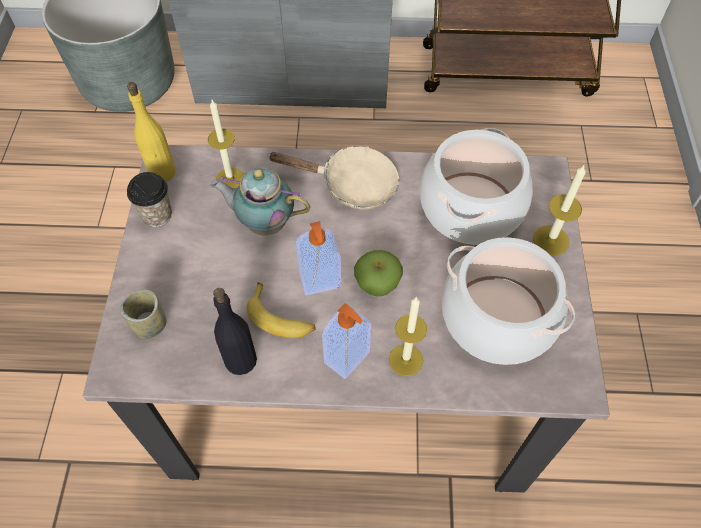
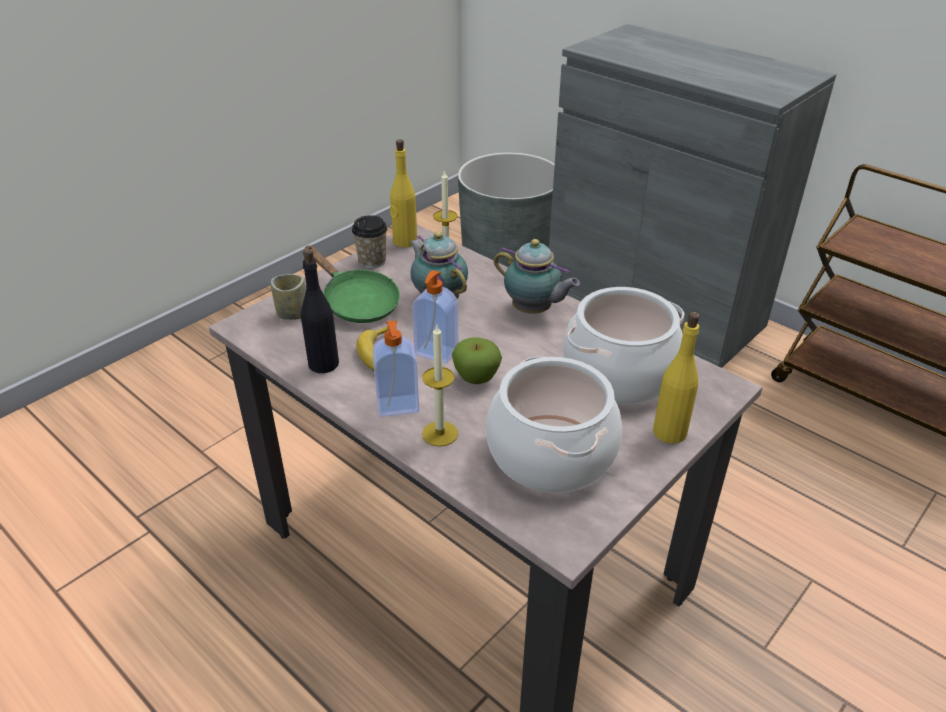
camera: 40 degrees right, 20 degrees down
beige frying pan [267,146,399,210] -> teapot [494,239,580,314]
candle [533,165,586,255] -> yellow bottle [653,312,700,444]
none -> green frying pan [305,246,400,323]

